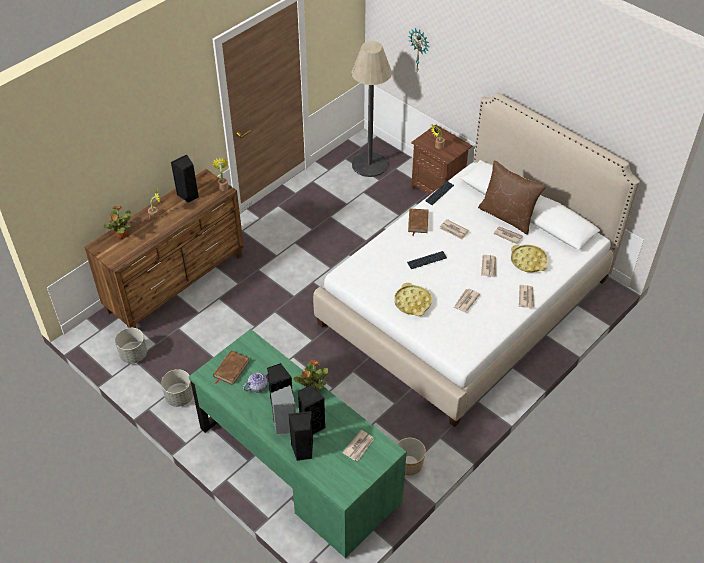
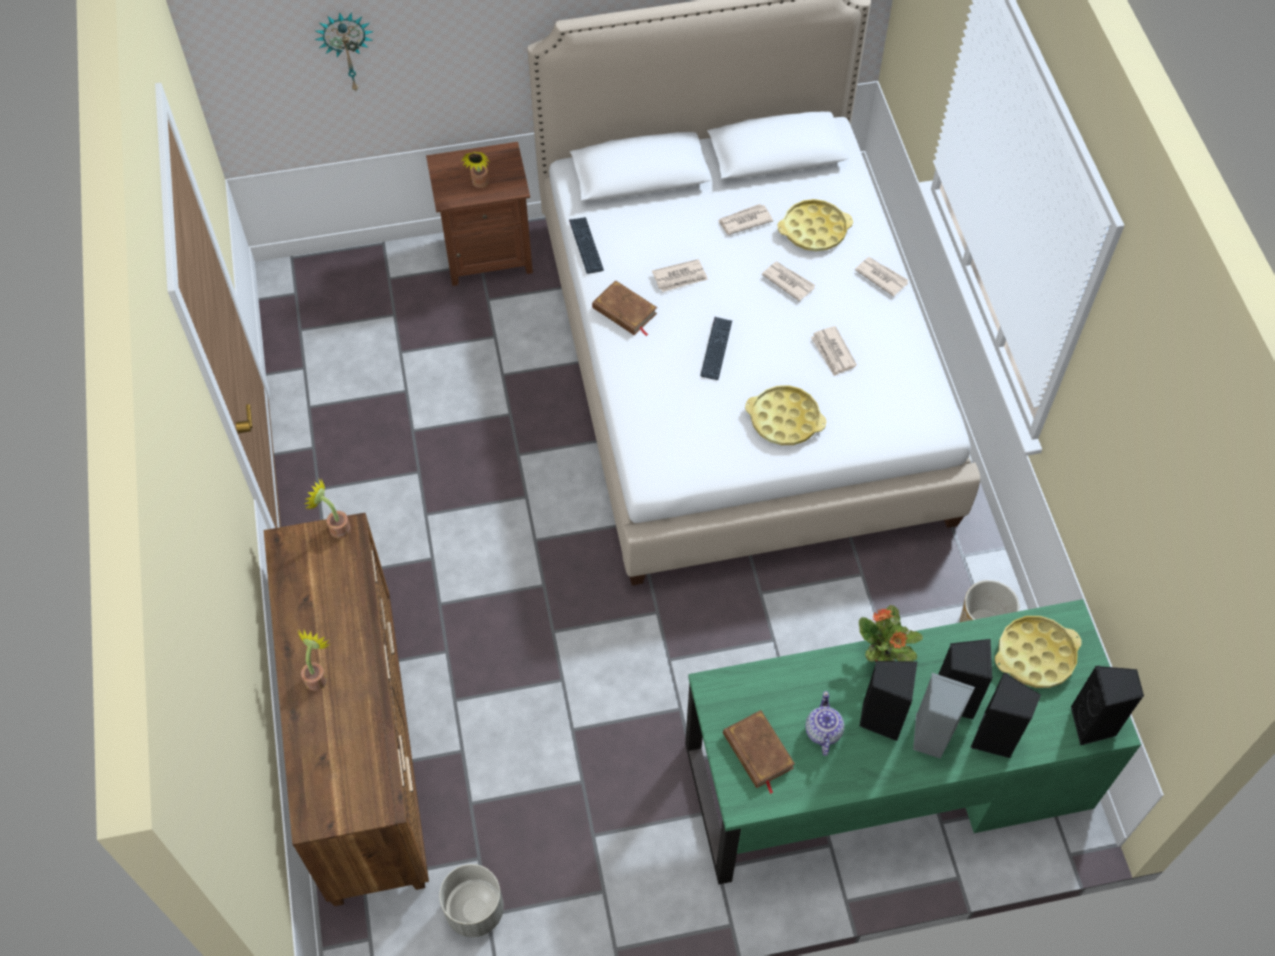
camera: 55 degrees left, 10 degrees up
potted plant [104,206,133,239] -> none
grey planter [161,369,193,407] -> none
black speaker [171,155,199,203] -> black speaker moved to [1071,666,1144,746]
newspaper [342,430,375,461] -> yellow tray [995,616,1082,688]
floor lamp [351,41,392,177] -> none
brown pillow [478,160,546,235] -> none

